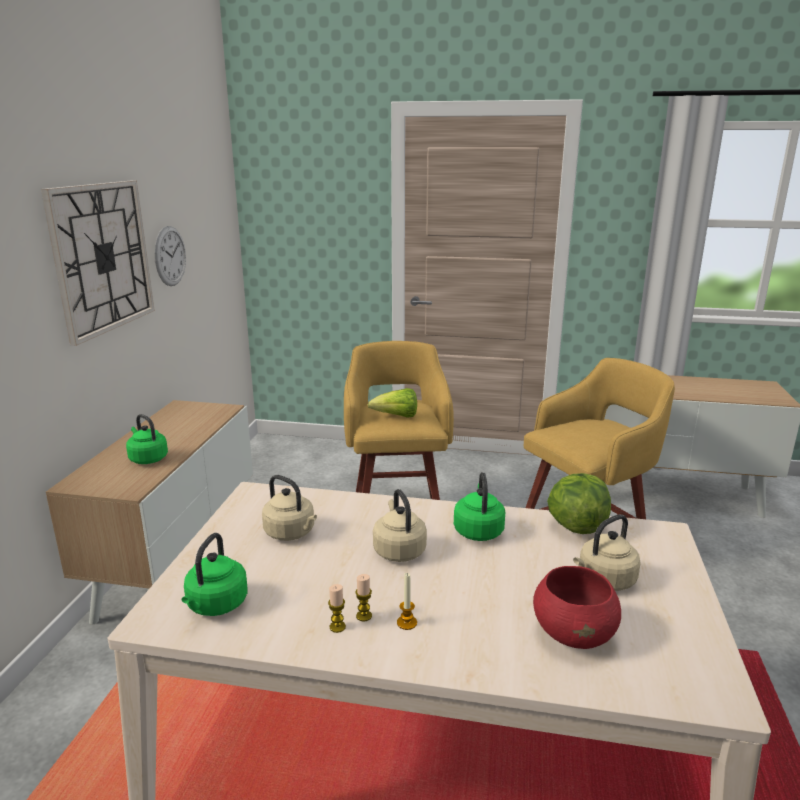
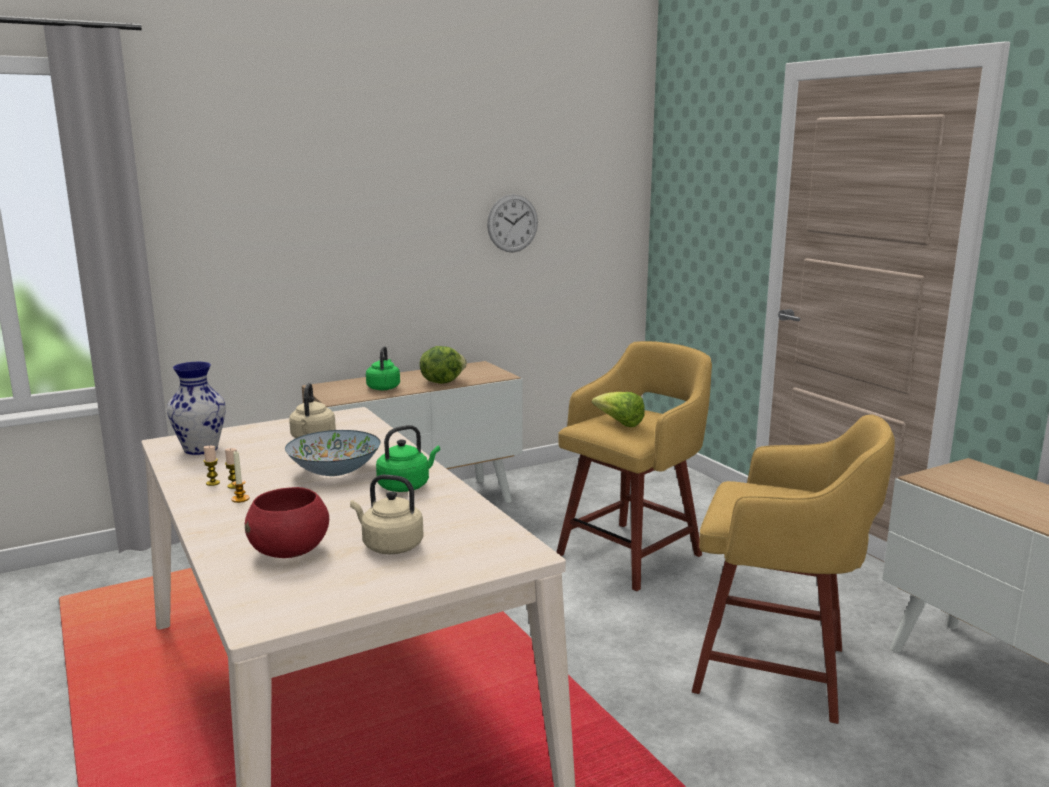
camera: 50 degrees right, 5 degrees down
wall clock [41,180,155,346] -> none
green kettle [182,533,248,616] -> vase [167,362,226,455]
beige kettle [373,489,427,562] -> bowl [285,430,381,476]
lettuce [547,473,611,534] -> lettuce moved to [420,346,467,384]

